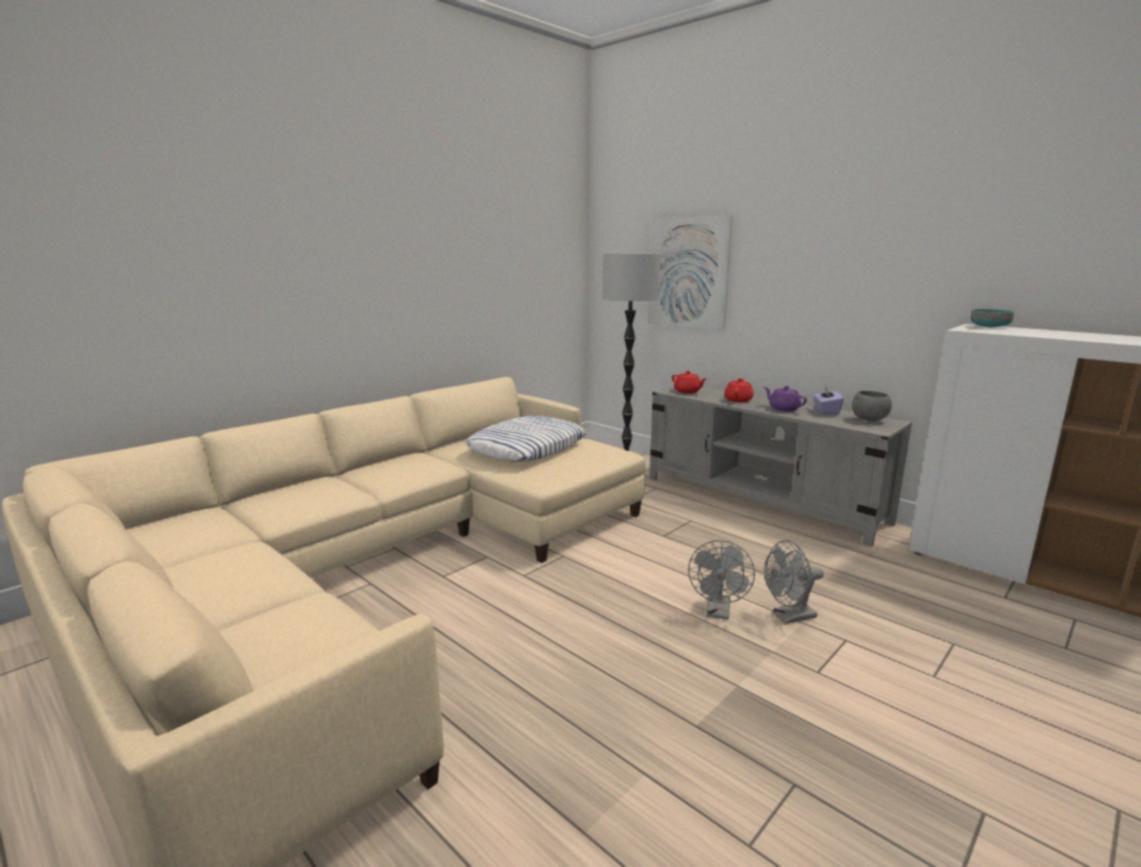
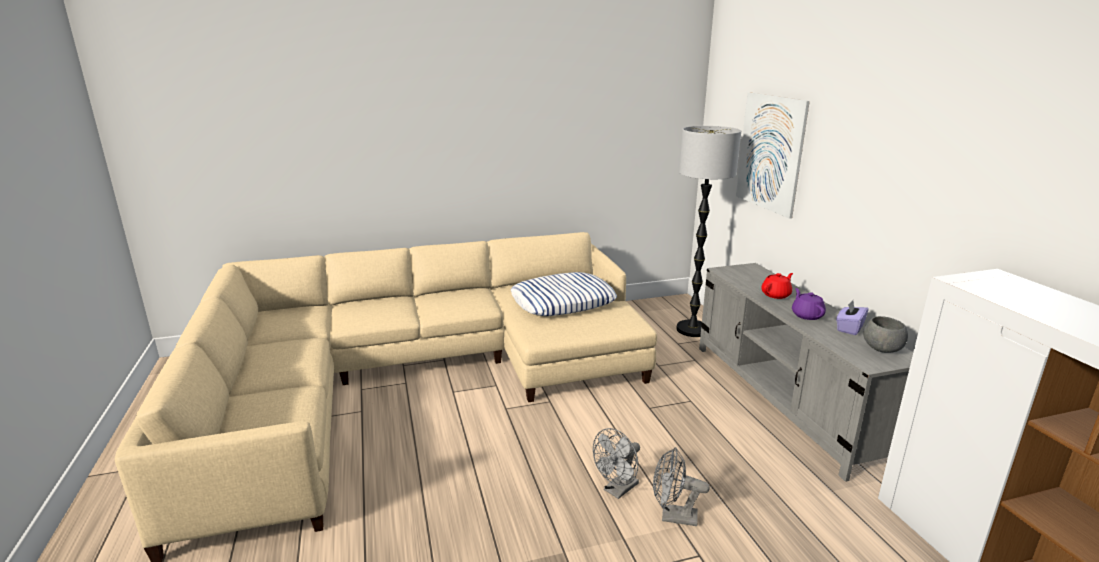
camera: 30 degrees right, 5 degrees up
red teapot [672,371,706,393] -> none
turquoise bowl [970,309,1014,327] -> none

